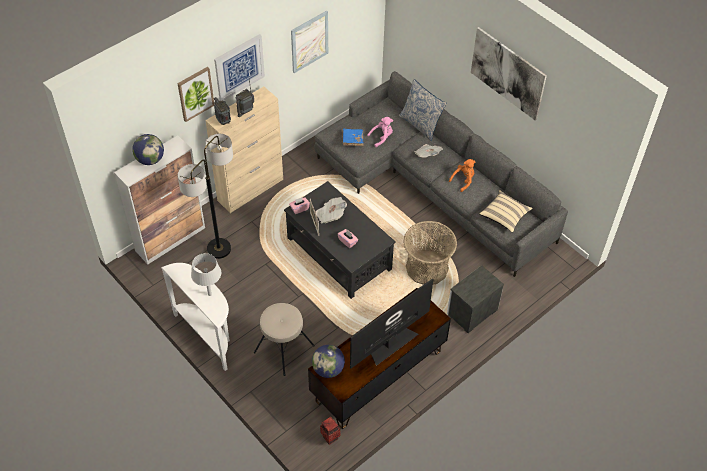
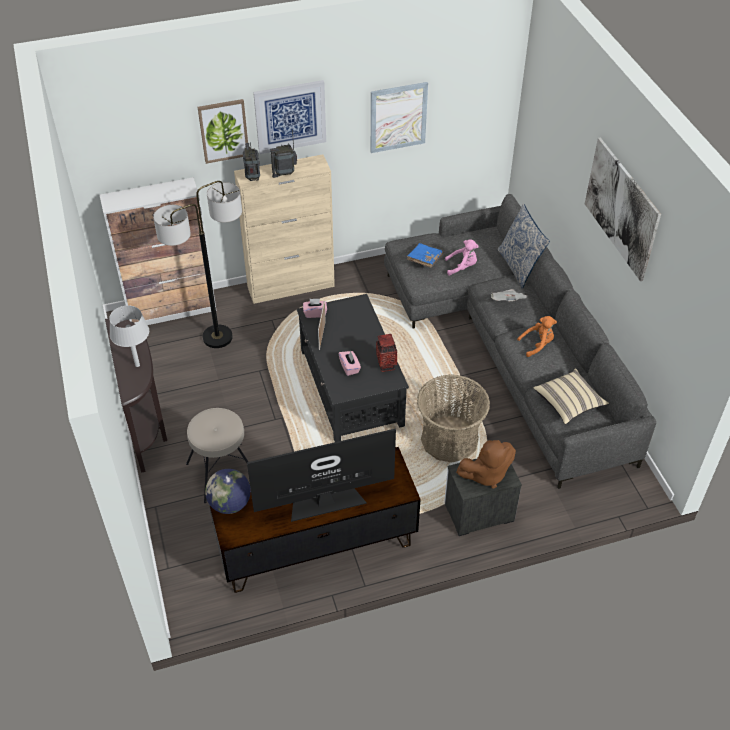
camera: 25 degrees right, 5 degrees down
globe [132,134,164,165] -> none
white console table [161,263,230,371] -> brown console table [105,319,167,473]
newspaper [315,197,347,224] -> none
vase [320,417,340,445] -> vase moved to [376,334,397,372]
none -> brown plush toy [456,440,516,489]

